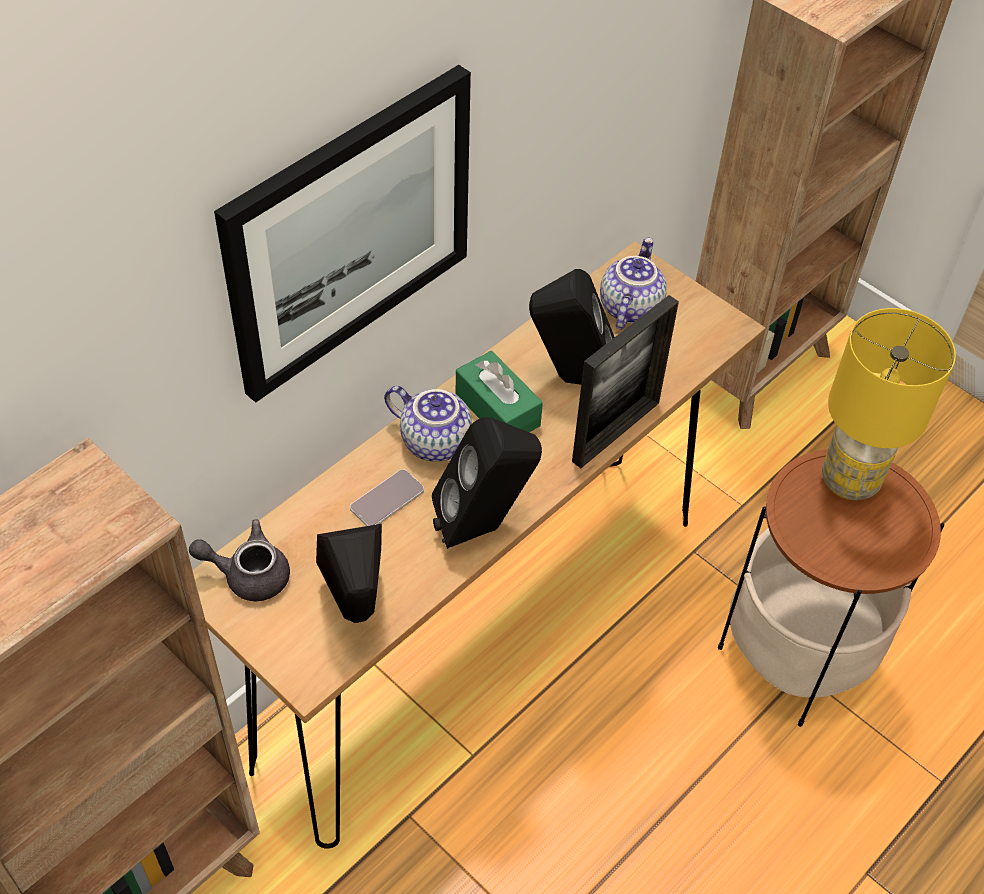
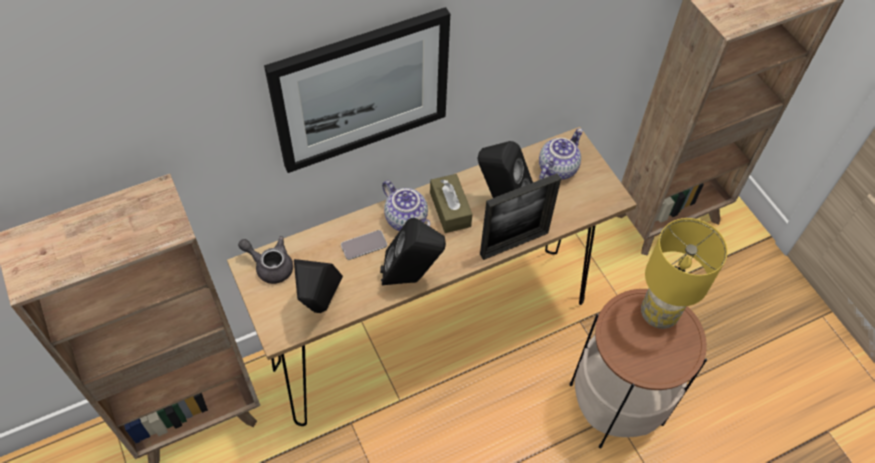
camera: 20 degrees right, 5 degrees up
green tissue box [456,351,543,432] -> brown tissue box [430,174,472,233]

